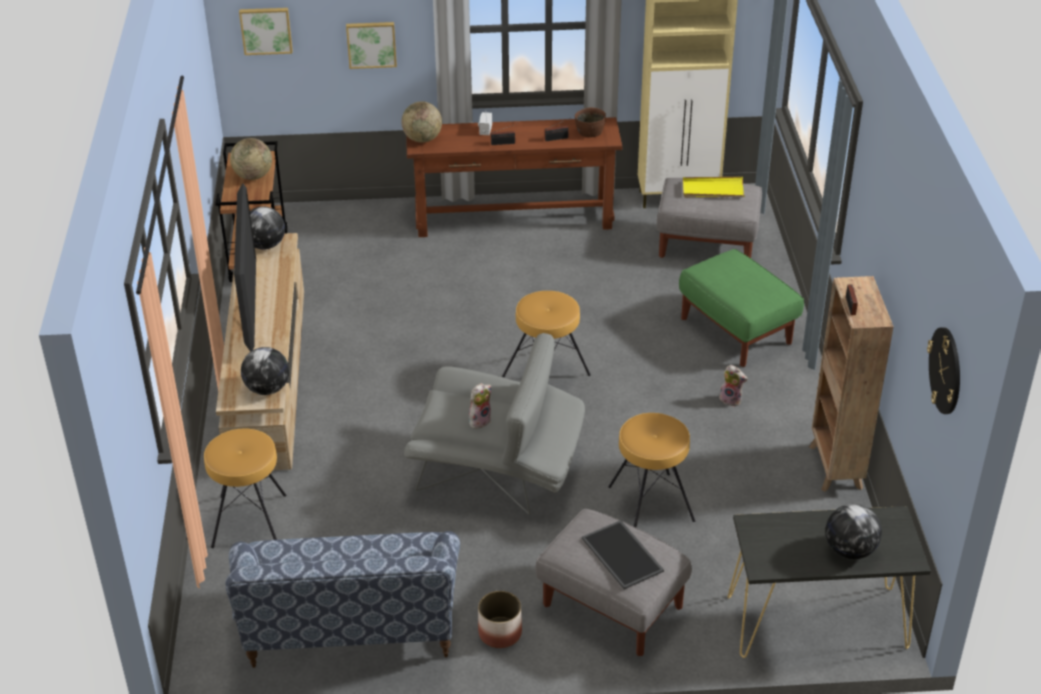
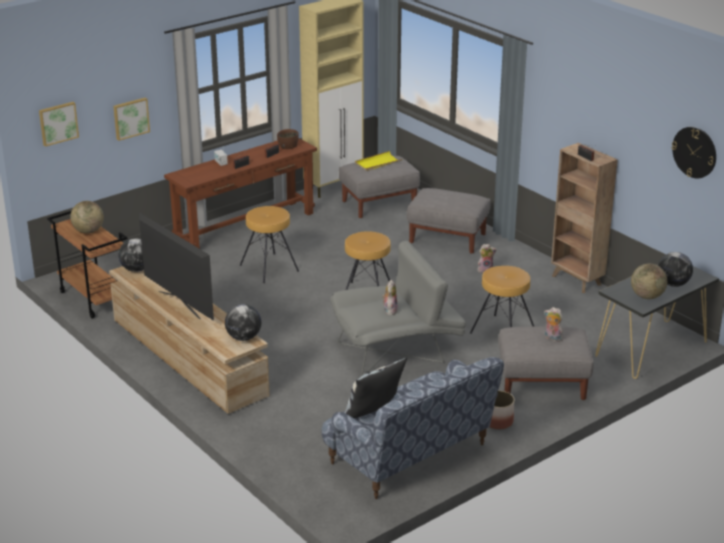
camera: 35 degrees left, 10 degrees down
brown stool [204,428,287,548] -> brown stool moved to [240,206,299,283]
globe [401,101,442,143] -> globe moved to [631,264,667,299]
tray [582,520,664,589] -> plush toy [544,307,563,342]
green ottoman [679,249,804,367] -> grey ottoman [407,188,491,254]
none -> pillow [345,358,407,418]

